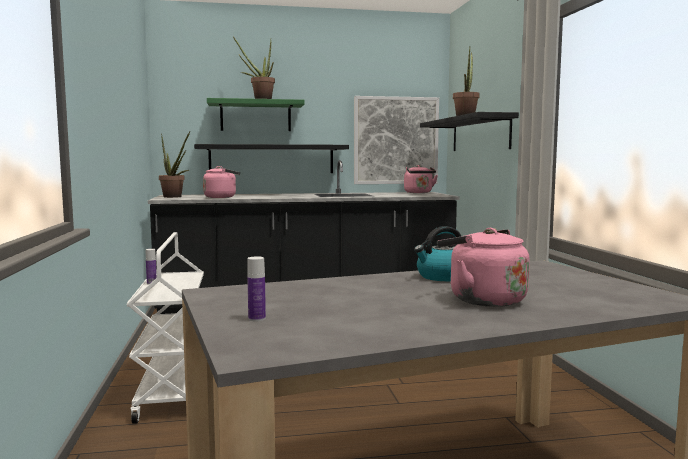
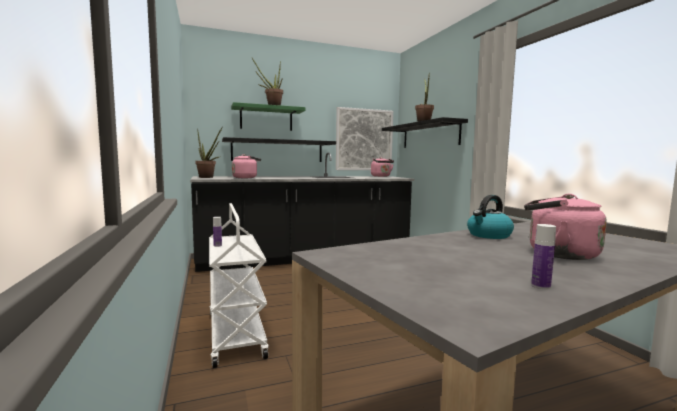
camera: 10 degrees left, 0 degrees up
bottle [247,256,266,321] -> bottle moved to [531,224,556,289]

